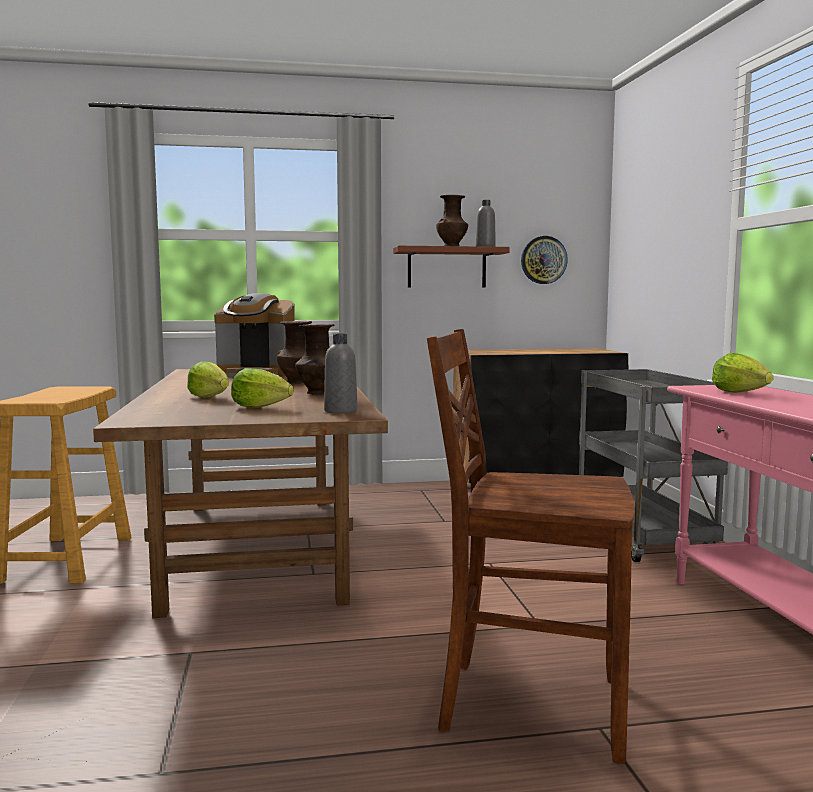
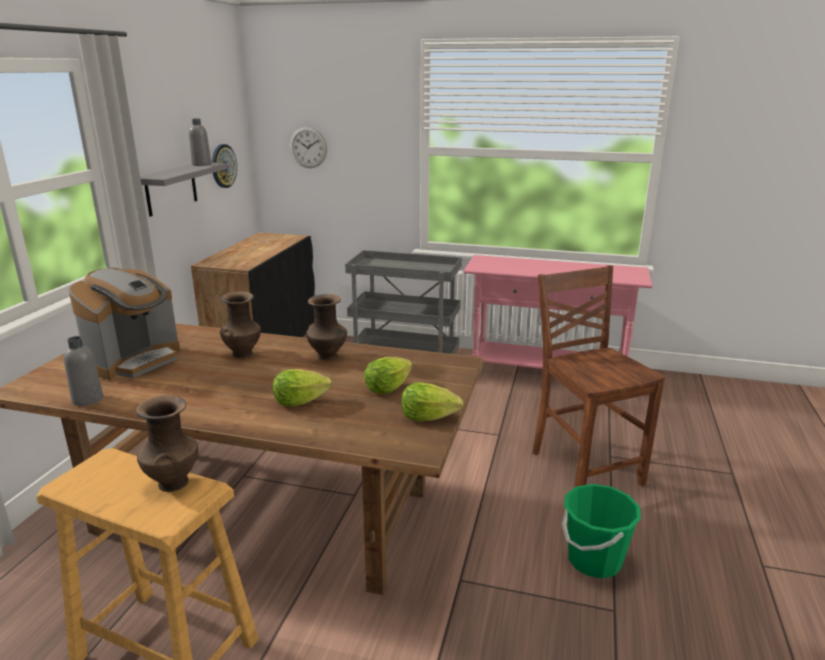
camera: 65 degrees left, 15 degrees up
grey bottle [324,334,358,414] -> grey bottle moved to [64,336,103,406]
brown shelf [393,246,509,288] -> grey shelf [140,163,227,217]
brown chair [427,329,634,764] -> brown chair turned 120 degrees clockwise [533,265,665,487]
brown vase [436,195,468,246] -> brown vase moved to [136,395,198,492]
lettuce [712,353,773,393] -> lettuce moved to [401,382,463,421]
none -> wall clock [290,127,327,168]
none -> green bucket [562,484,641,578]

